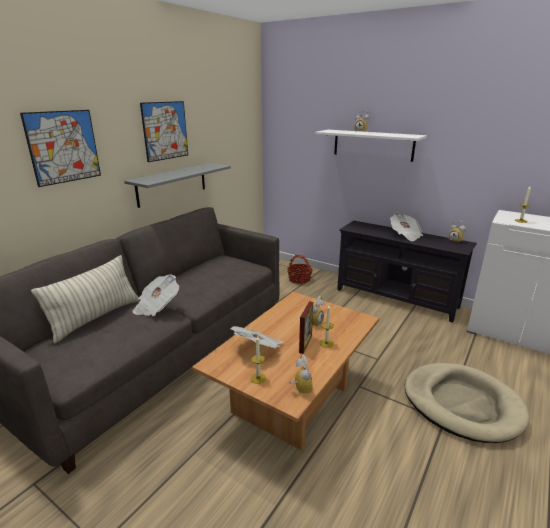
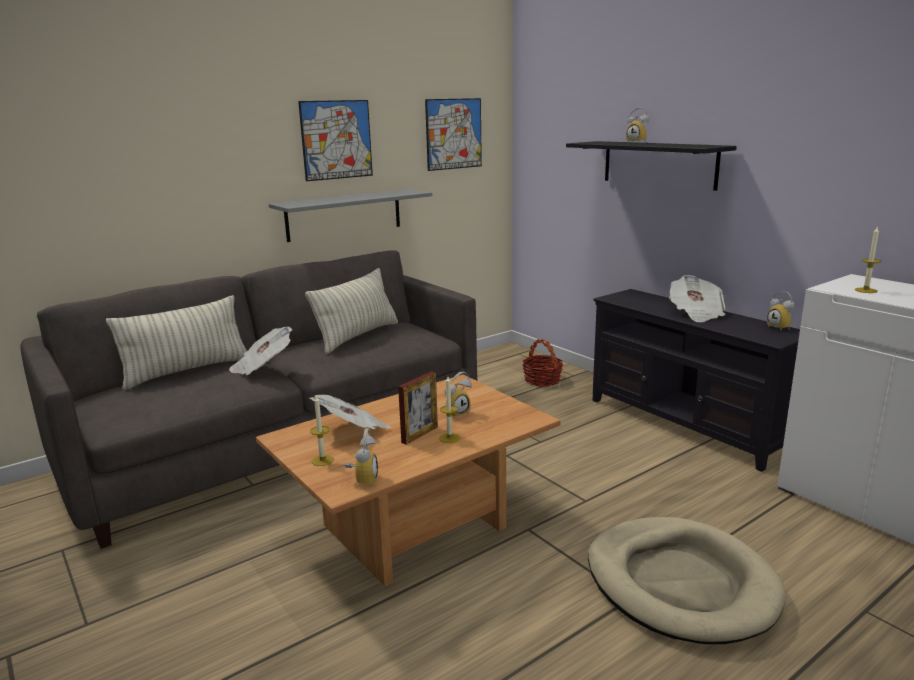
camera: 20 degrees right, 5 degrees down
picture [20,110,101,187] -> picture moved to [425,98,482,171]
white shelf [315,130,427,162] -> black shelf [566,141,737,191]
none -> pillow [305,268,398,354]

